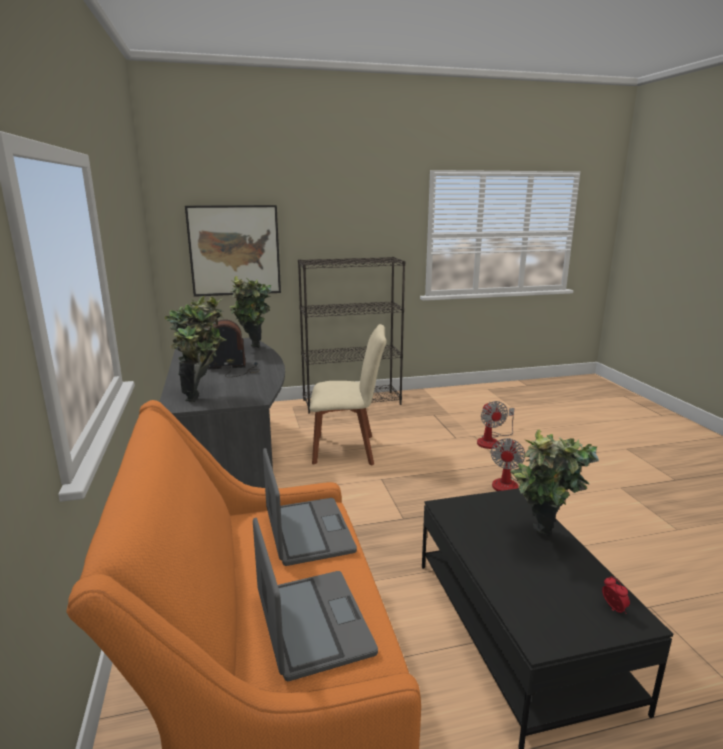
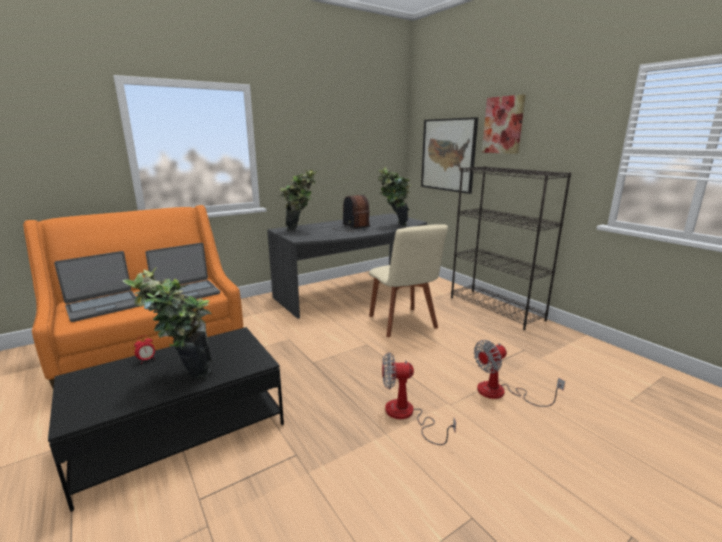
camera: 70 degrees right, 0 degrees up
alarm clock [602,576,630,614] -> alarm clock moved to [134,336,155,364]
none -> picture [482,94,526,154]

